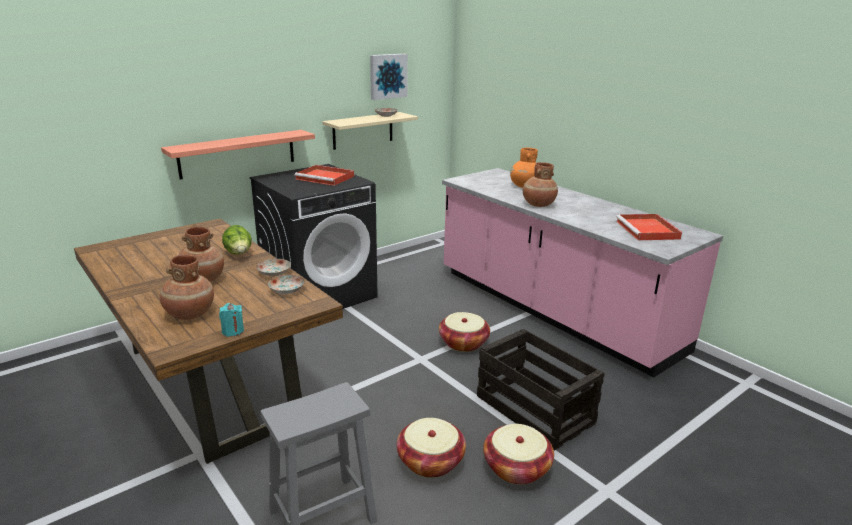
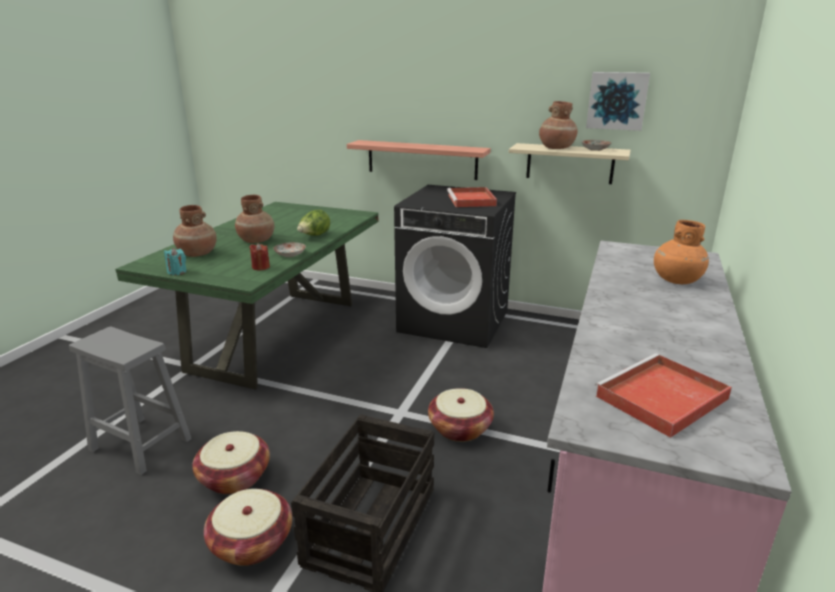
camera: 60 degrees right, 0 degrees up
brown dining table [74,218,343,464] -> green dining table [115,202,378,390]
plate [268,275,305,294] -> red candle [250,243,270,270]
brown vase [523,162,558,207] -> brown vase moved to [539,101,578,149]

